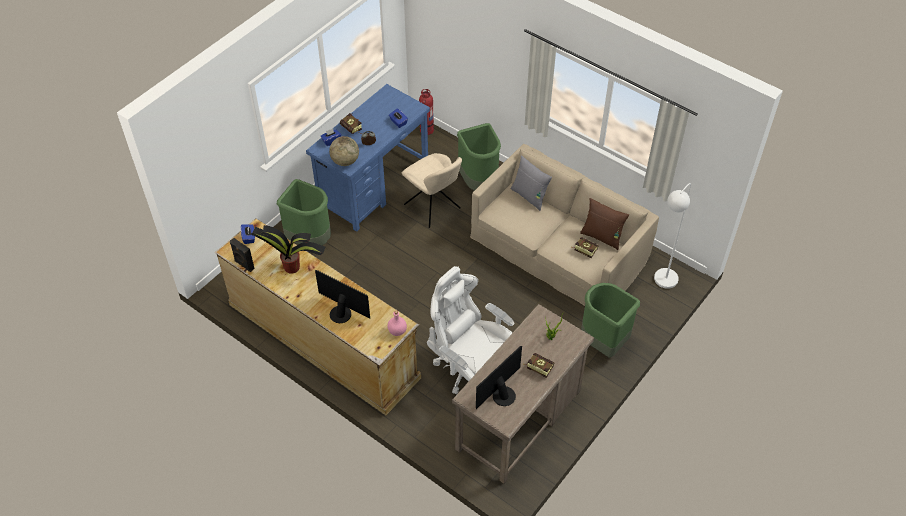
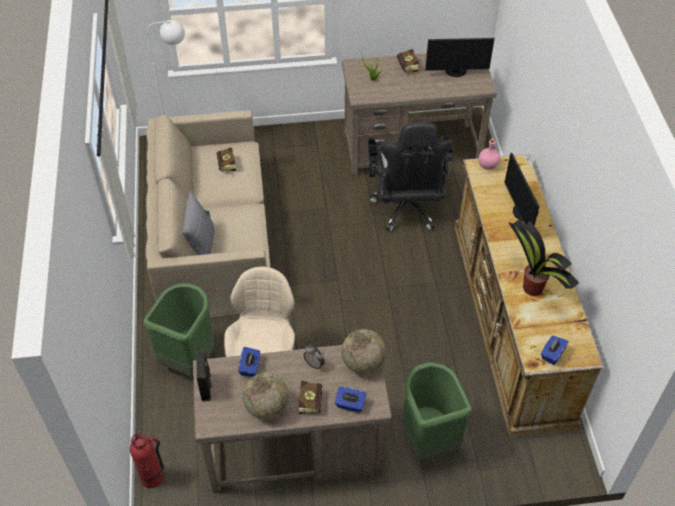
camera: 135 degrees left, 0 degrees up
black speaker [230,238,254,272] -> black speaker moved to [196,349,212,401]
blue desk [306,84,430,232] -> brown desk [193,345,391,494]
white office chair [427,266,515,394] -> black office chair [368,123,454,231]
brown pillow [580,198,629,250] -> none
green trash can [581,283,640,357] -> none
none -> globe [243,373,289,419]

